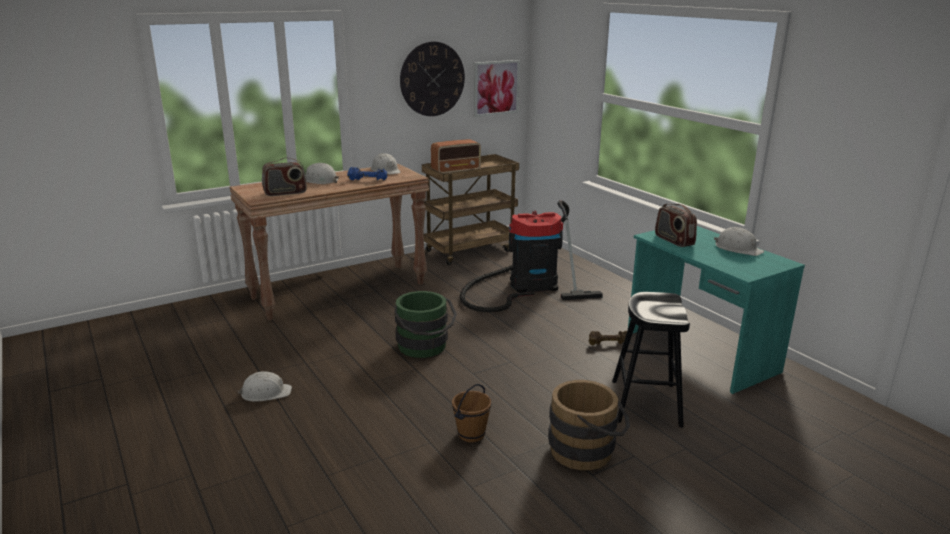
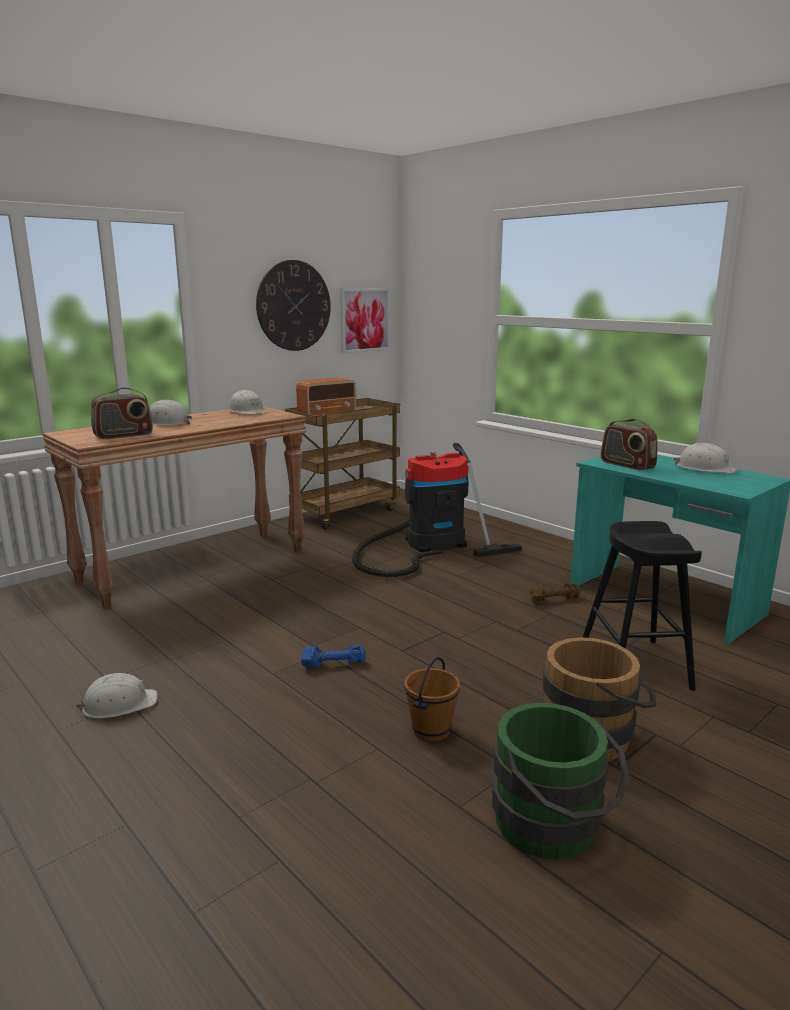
camera: 10 degrees left, 5 degrees down
blue dumbbell [347,167,388,180] -> blue dumbbell moved to [301,644,366,668]
green bucket [394,291,457,358] -> green bucket moved to [492,703,630,859]

